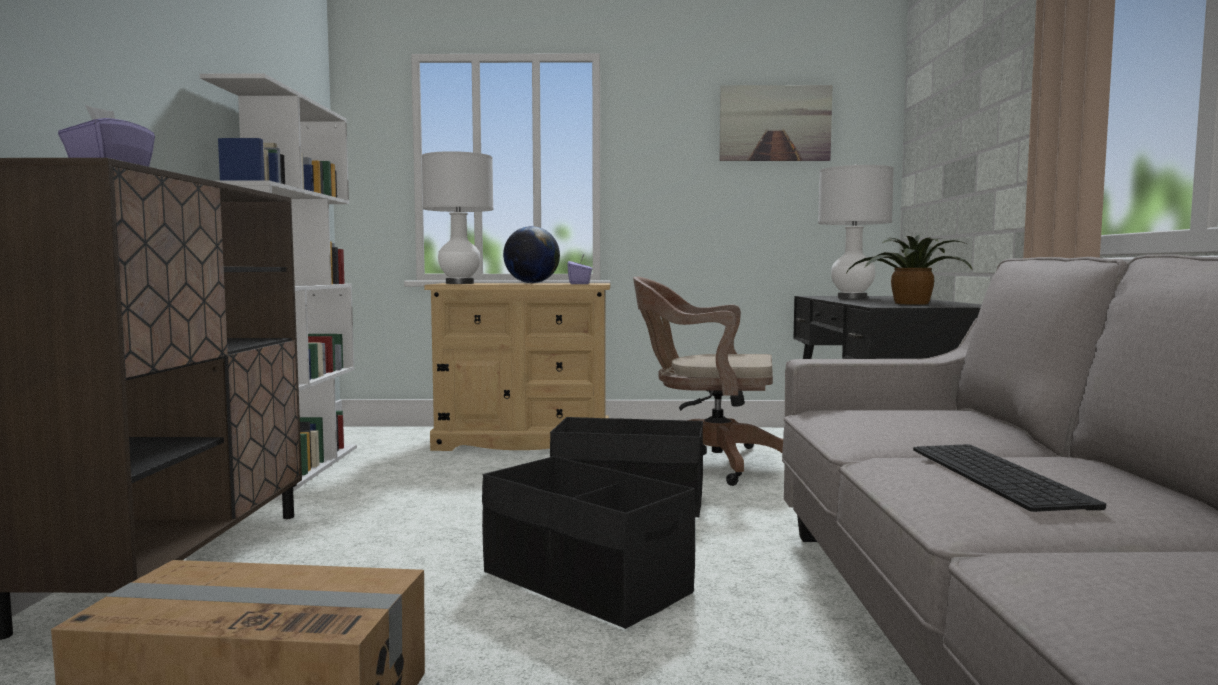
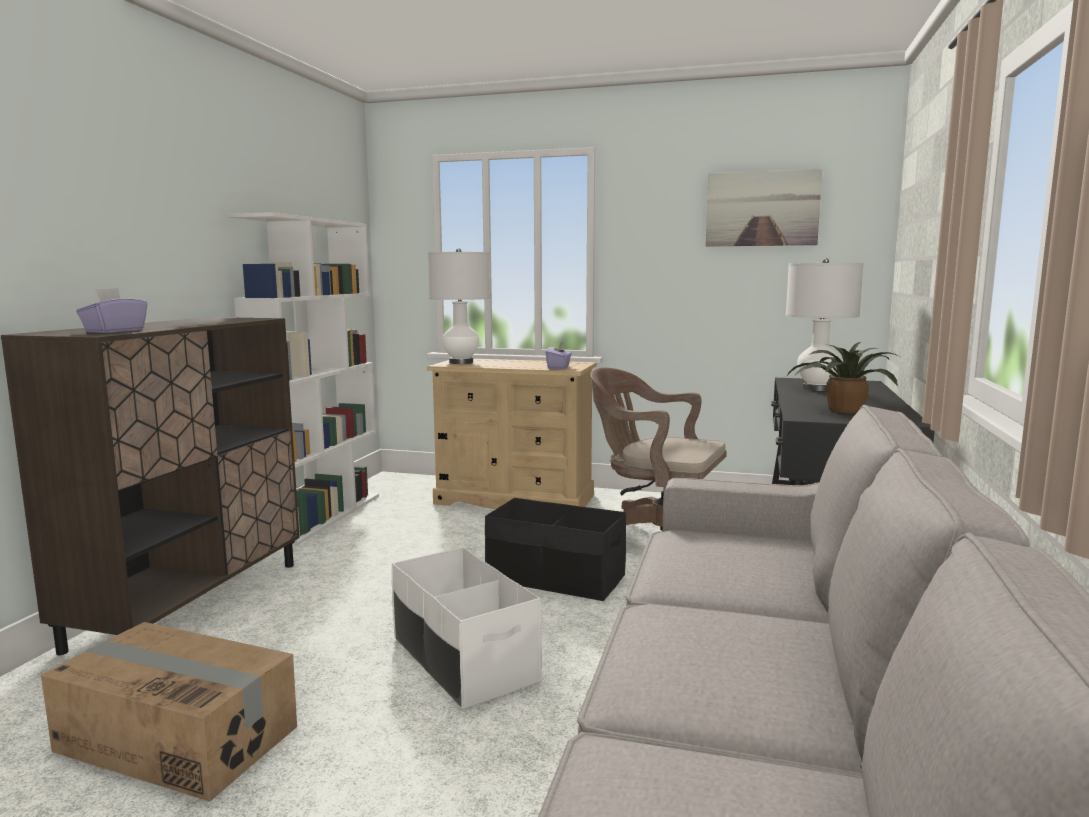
camera: 15 degrees right, 5 degrees up
black storage box [482,456,695,629] -> white storage box [391,547,542,709]
globe [503,226,560,283] -> none
keyboard [913,444,1106,512] -> none

